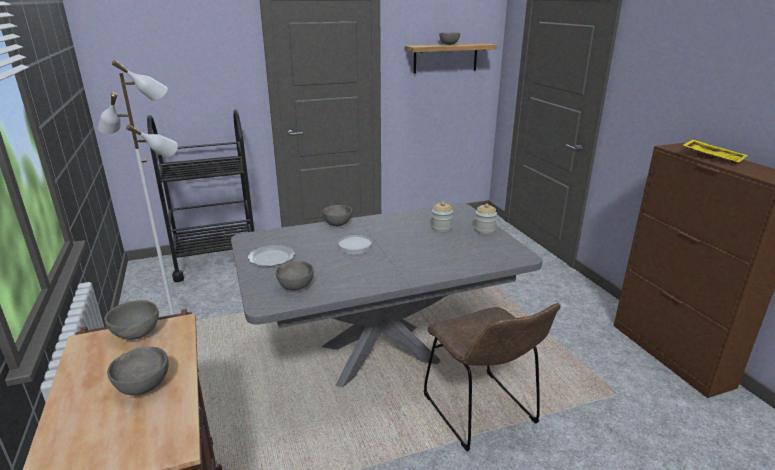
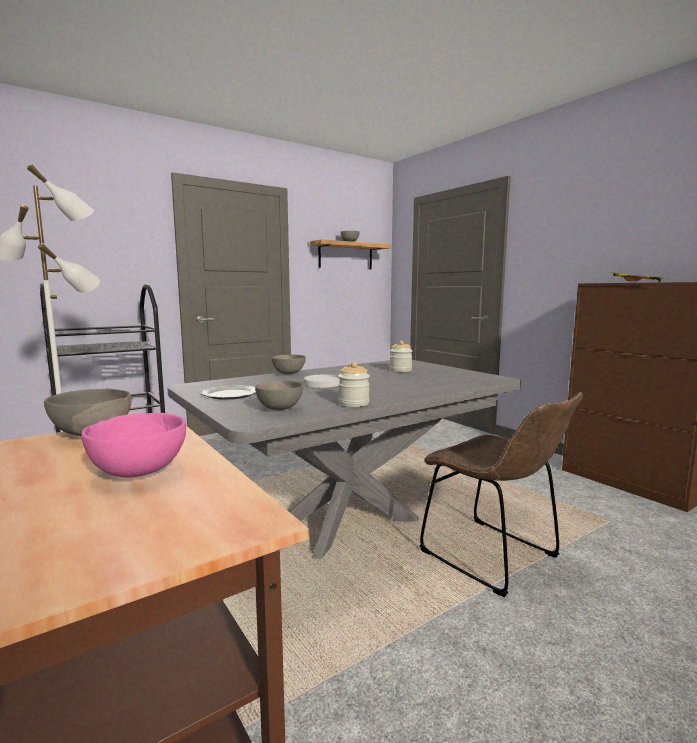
camera: 15 degrees left, 15 degrees down
grey bowl [107,347,169,395] -> pink bowl [81,413,186,477]
jar [474,204,497,234] -> jar moved to [338,362,370,407]

